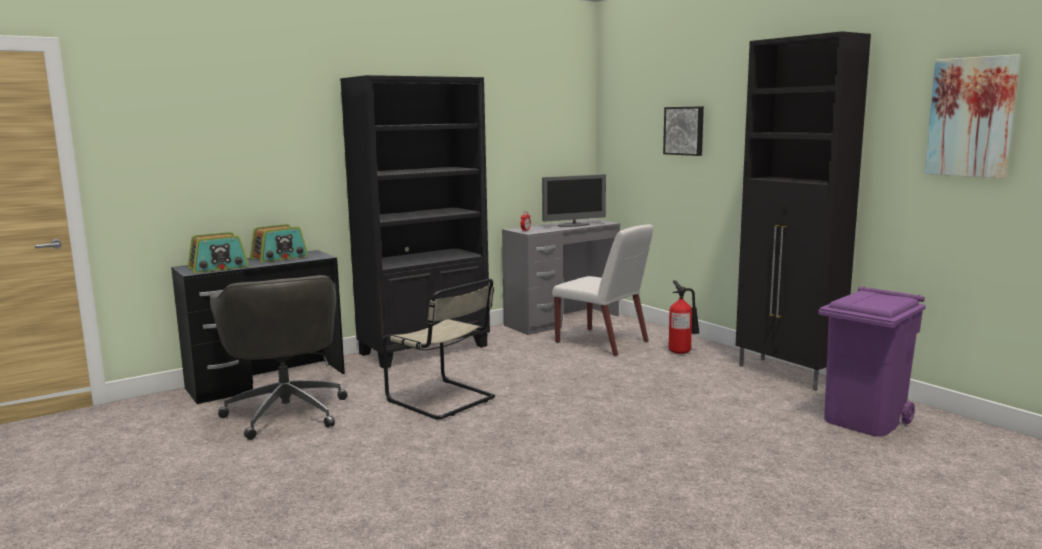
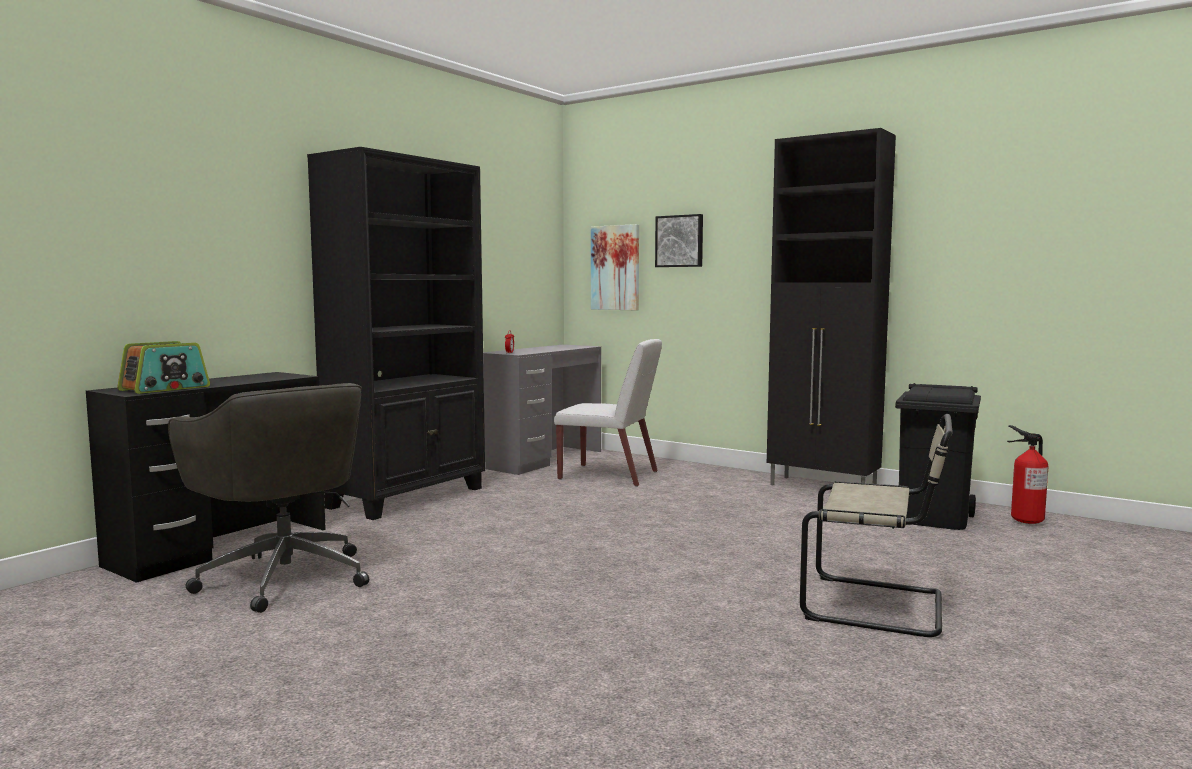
camera: 20 degrees left, 5 degrees down
radio [250,224,308,262] -> none
beige chair [383,279,495,419] -> beige chair moved to [800,414,953,637]
monitor [542,174,606,227] -> none
fire extinguisher [669,280,700,354] -> fire extinguisher moved to [1007,425,1048,524]
purple trash can [818,286,926,437] -> black trash can [895,383,981,530]
picture [924,54,1021,178] -> picture moved to [591,224,639,310]

